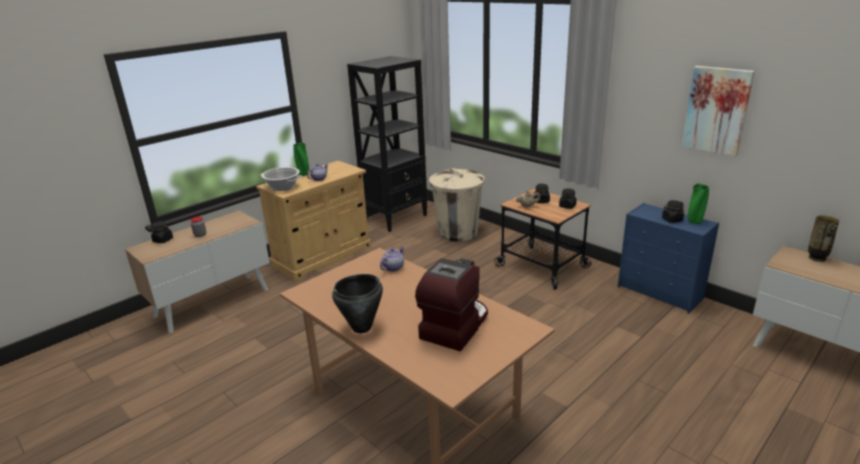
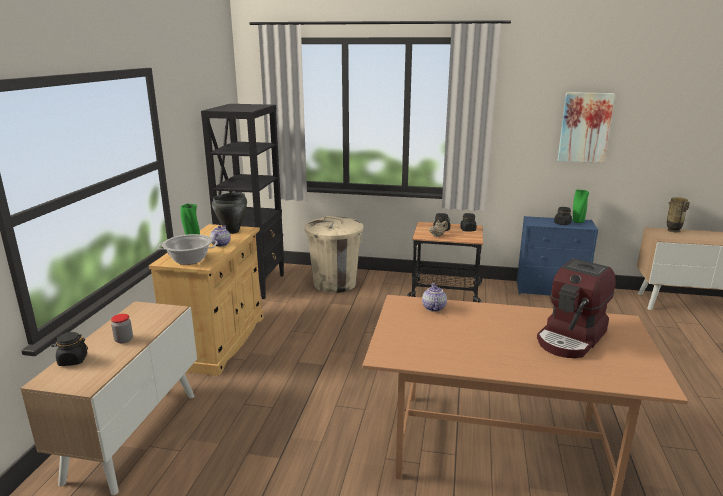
camera: 35 degrees left, 5 degrees down
black cooking pot [332,274,383,333] -> black cooking pot moved to [212,192,247,234]
coffee machine [415,258,488,351] -> coffee machine turned 135 degrees counterclockwise [537,258,616,358]

